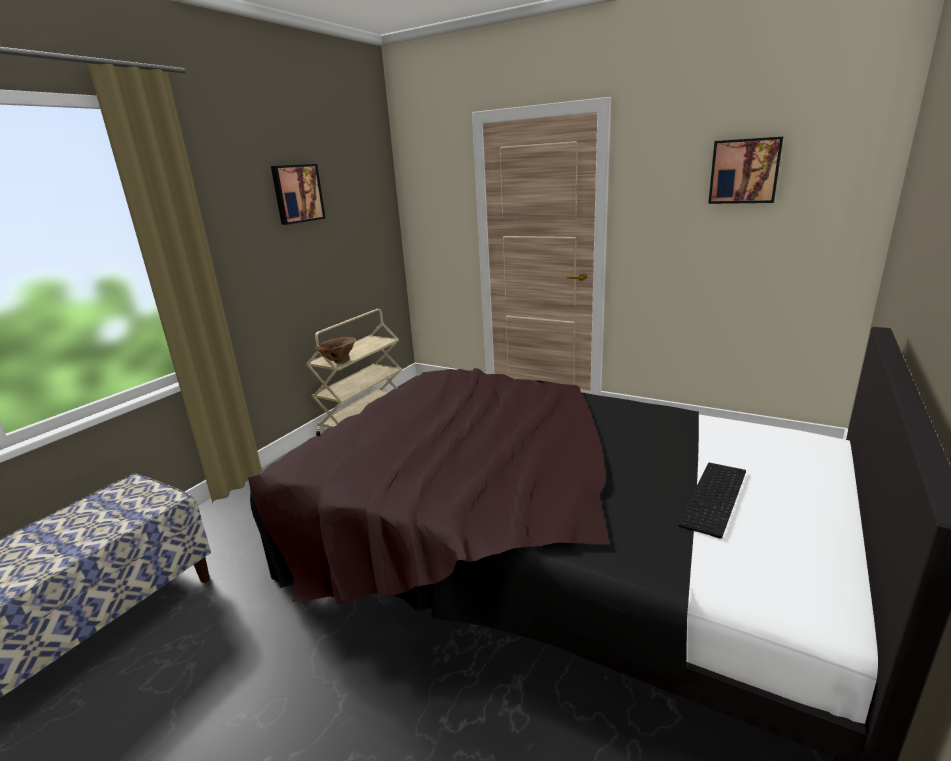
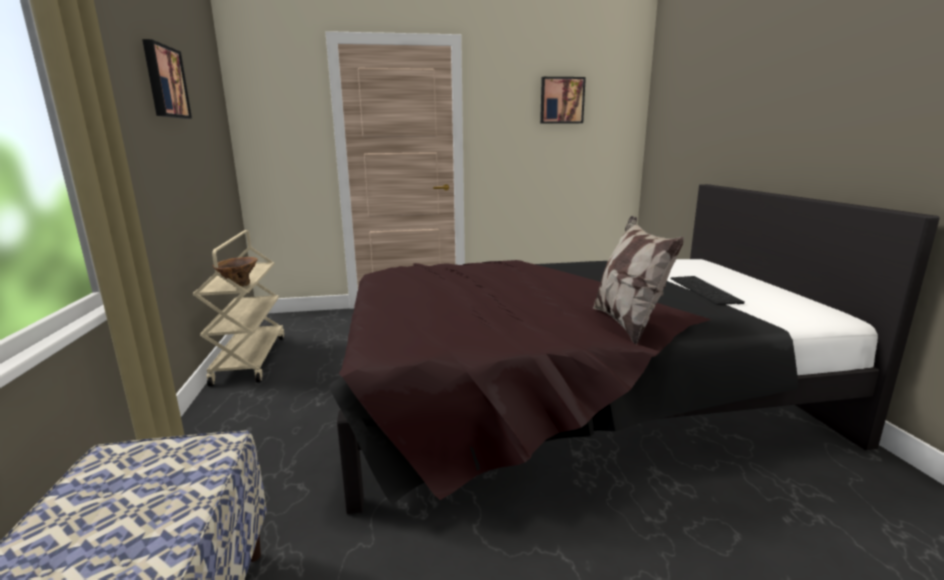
camera: 40 degrees left, 5 degrees down
none -> pillow [593,216,684,345]

